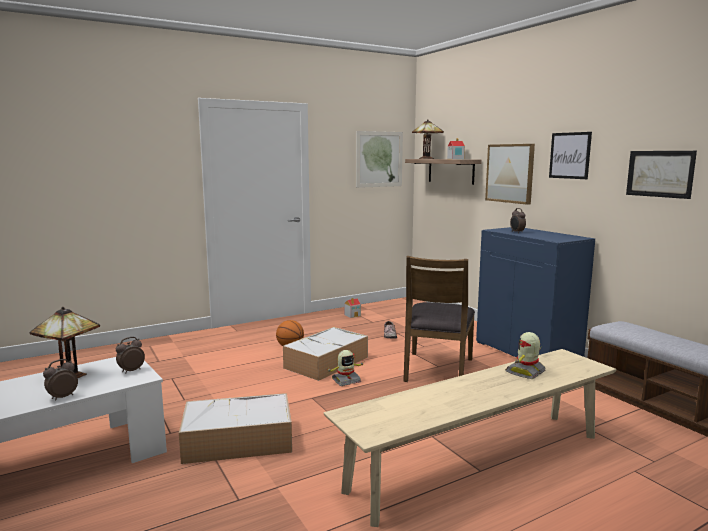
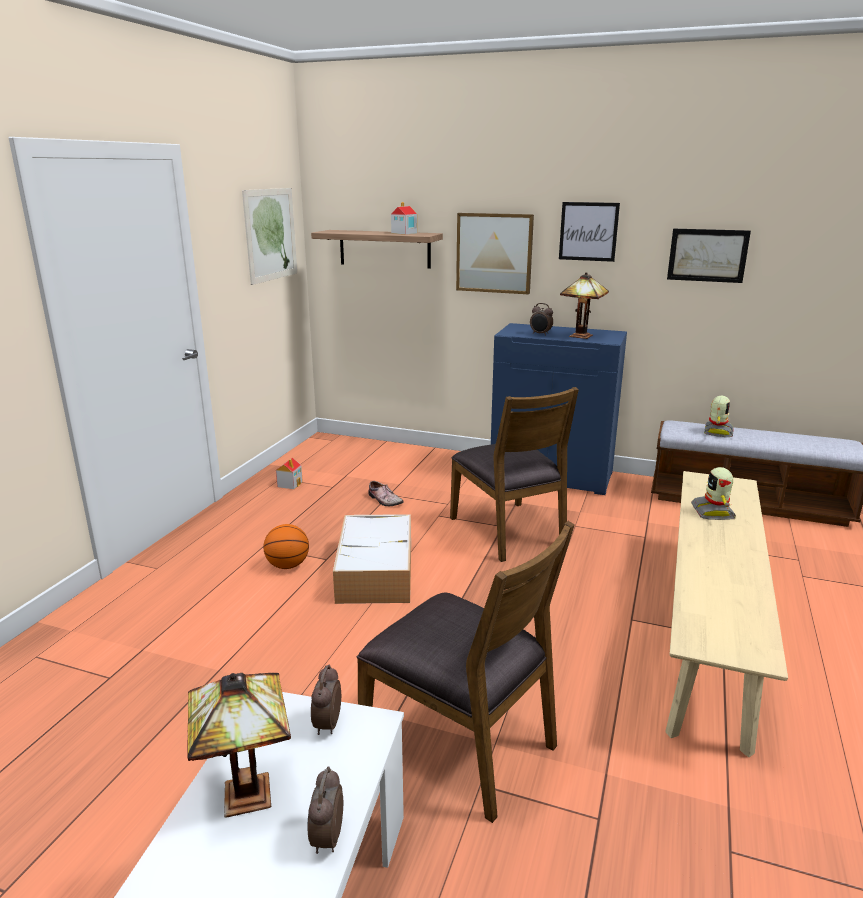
camera: 40 degrees left, 10 degrees up
storage box [179,393,292,464] -> brown chair [357,521,575,823]
toy robot [327,350,364,386] -> toy robot moved to [704,396,734,437]
table lamp [412,119,444,159] -> table lamp moved to [560,272,609,339]

